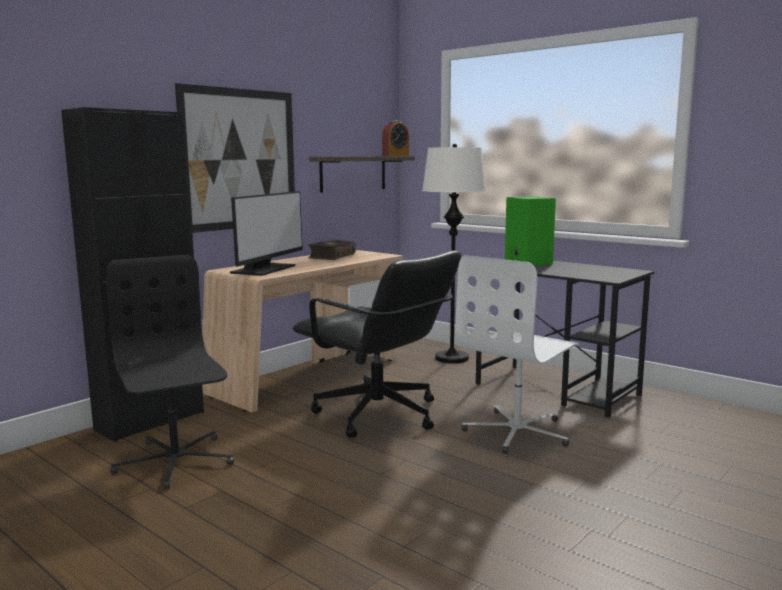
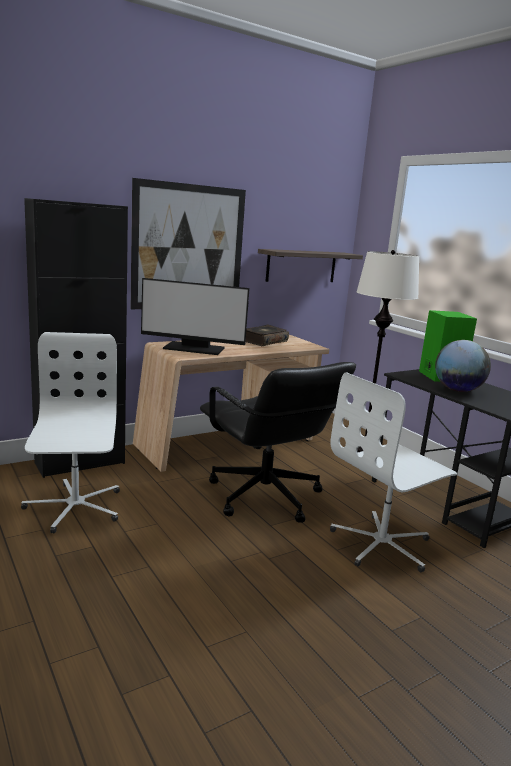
camera: 15 degrees right, 5 degrees up
black office chair [106,255,234,489] -> white office chair [21,332,120,534]
monitor [230,191,303,276] -> monitor turned 60 degrees clockwise [141,278,250,355]
alarm clock [382,121,409,156] -> none
none -> globe [435,340,491,392]

